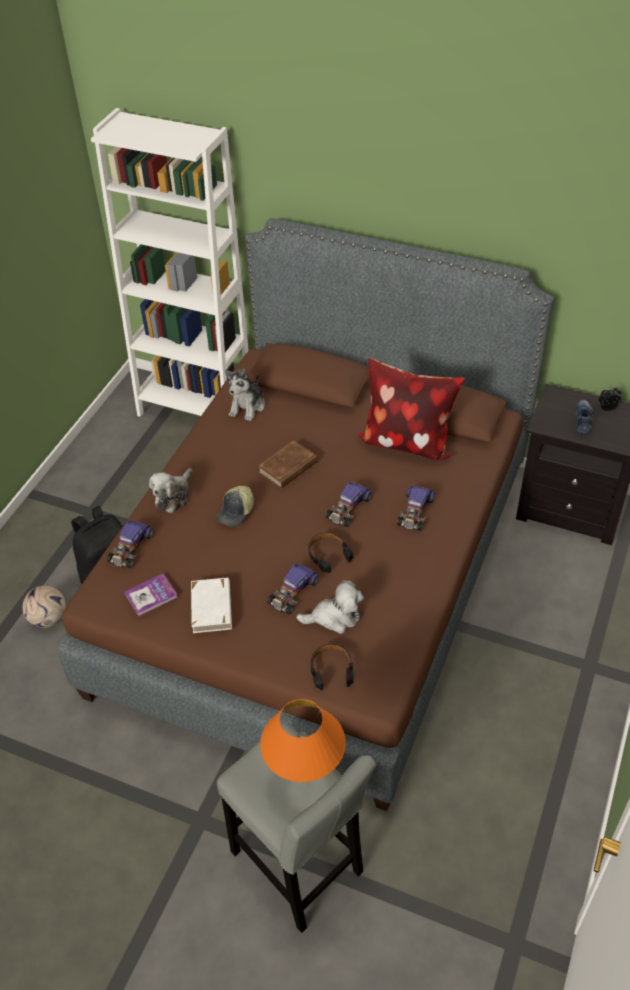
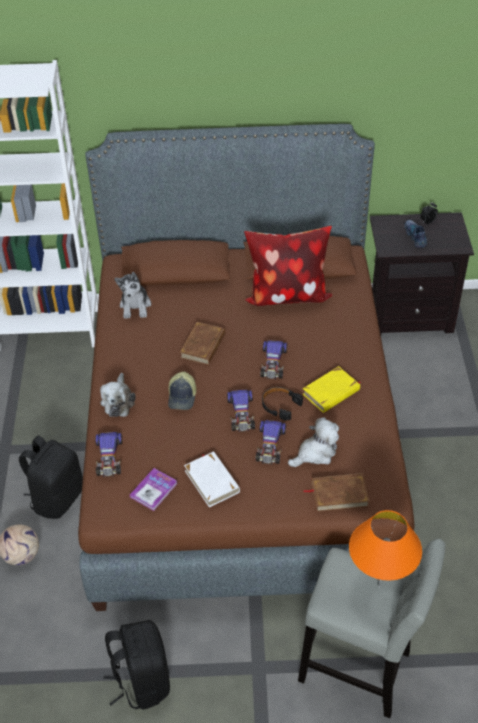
camera: 25 degrees left, 0 degrees up
black headphones [311,644,353,690] -> brown book [303,473,370,512]
toy car [397,486,435,531] -> toy car moved to [227,390,255,432]
none -> black backpack [103,620,170,710]
none -> yellow book [303,366,361,413]

